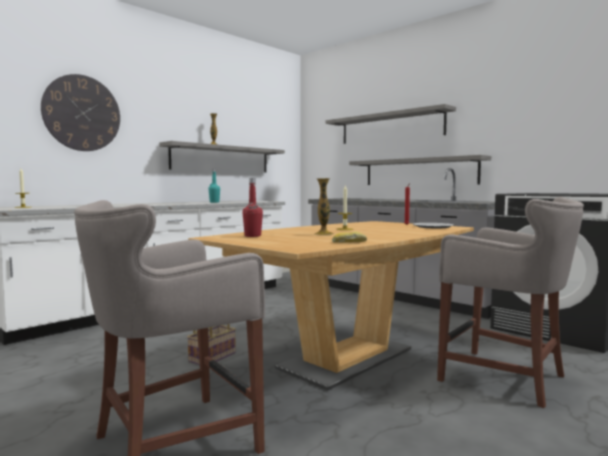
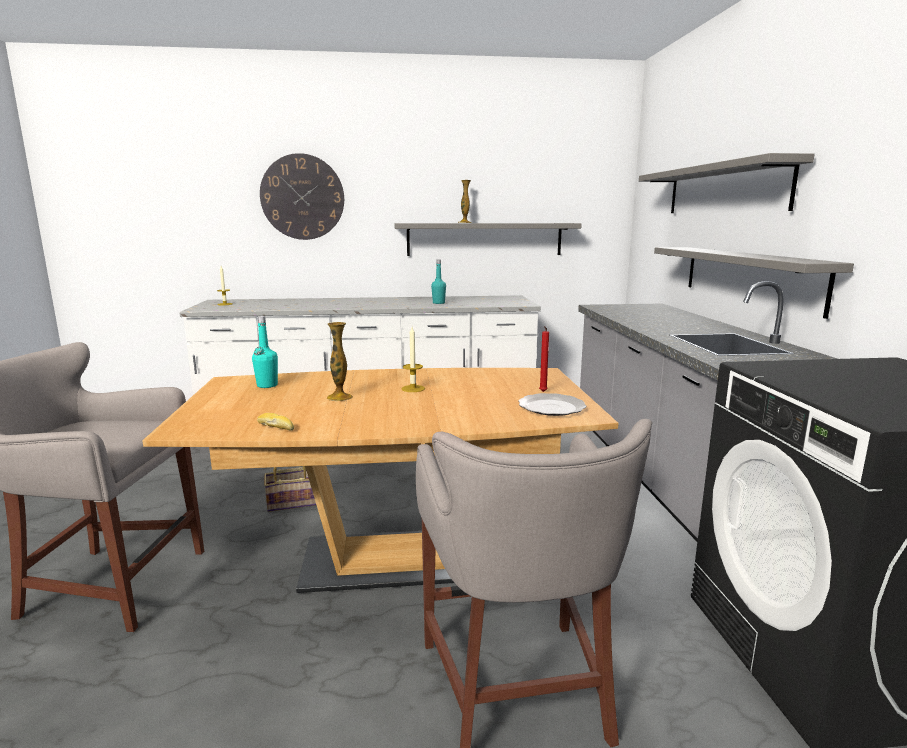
camera: 40 degrees right, 10 degrees up
red bottle [243,178,263,237] -> turquoise bottle [252,316,278,388]

